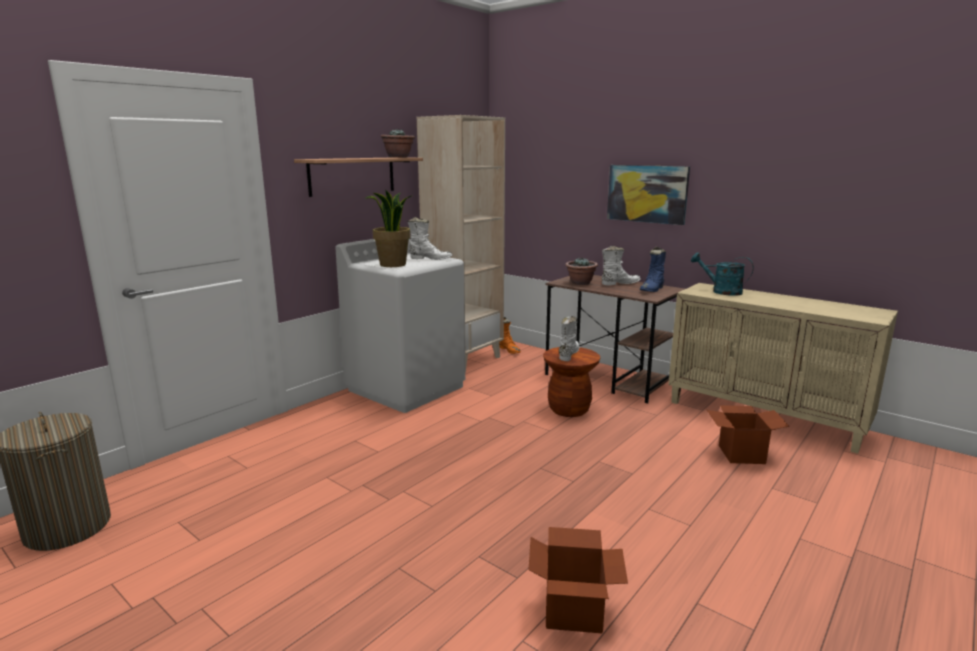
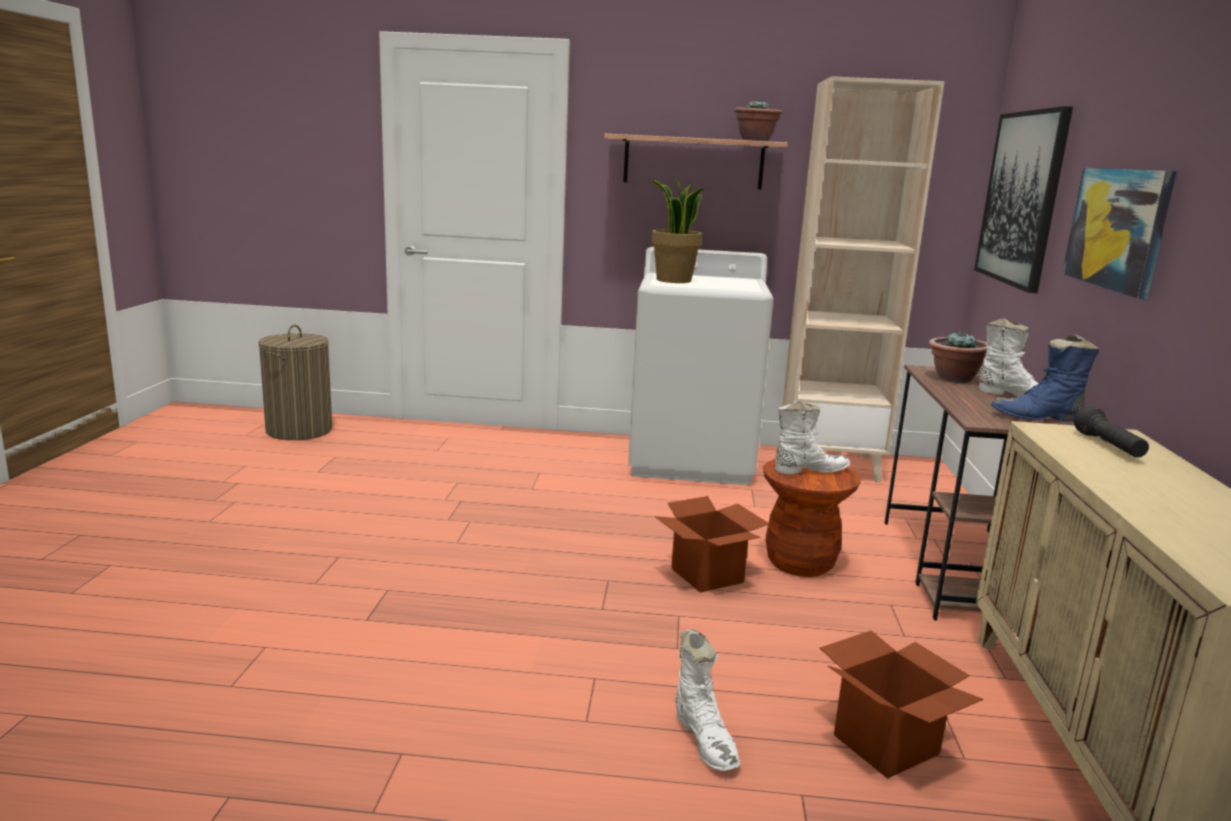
camera: 55 degrees right, 0 degrees up
white boot [407,217,452,260] -> white boot moved to [675,630,740,771]
orange boot [499,317,521,354] -> none
cardboard box [528,527,628,633] -> cardboard box moved to [654,496,770,593]
turquoise watering can [691,252,754,296] -> black flashlight [1074,406,1149,458]
none -> picture [974,106,1073,293]

